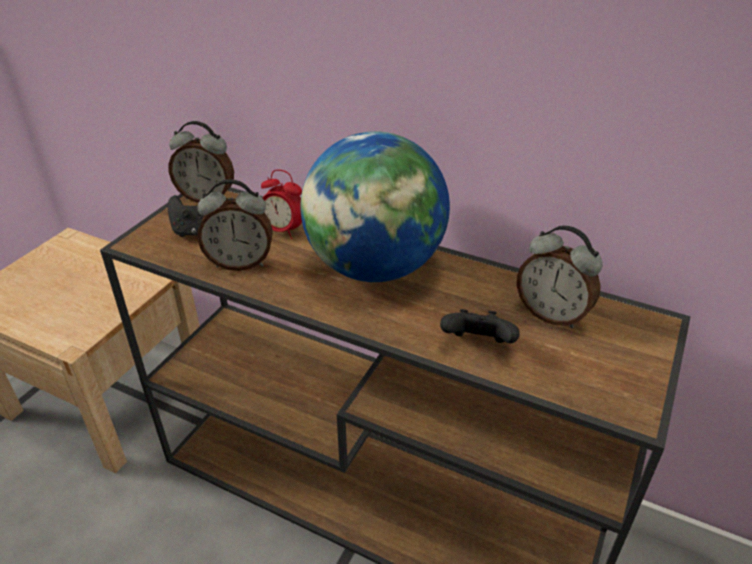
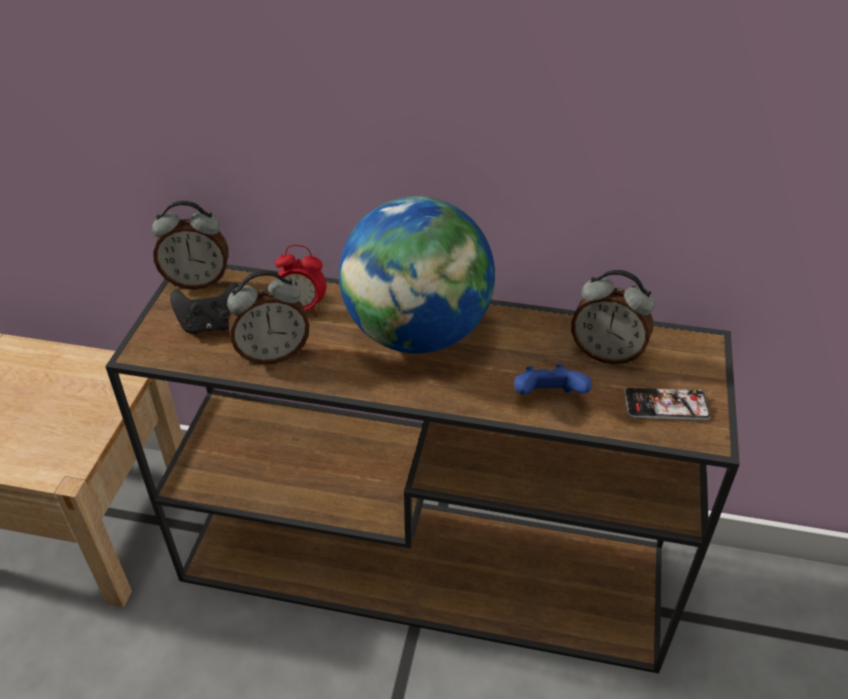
camera: 15 degrees left, 5 degrees up
black game controller [440,309,520,343] -> blue game controller [514,364,592,394]
none -> phone [624,387,710,421]

